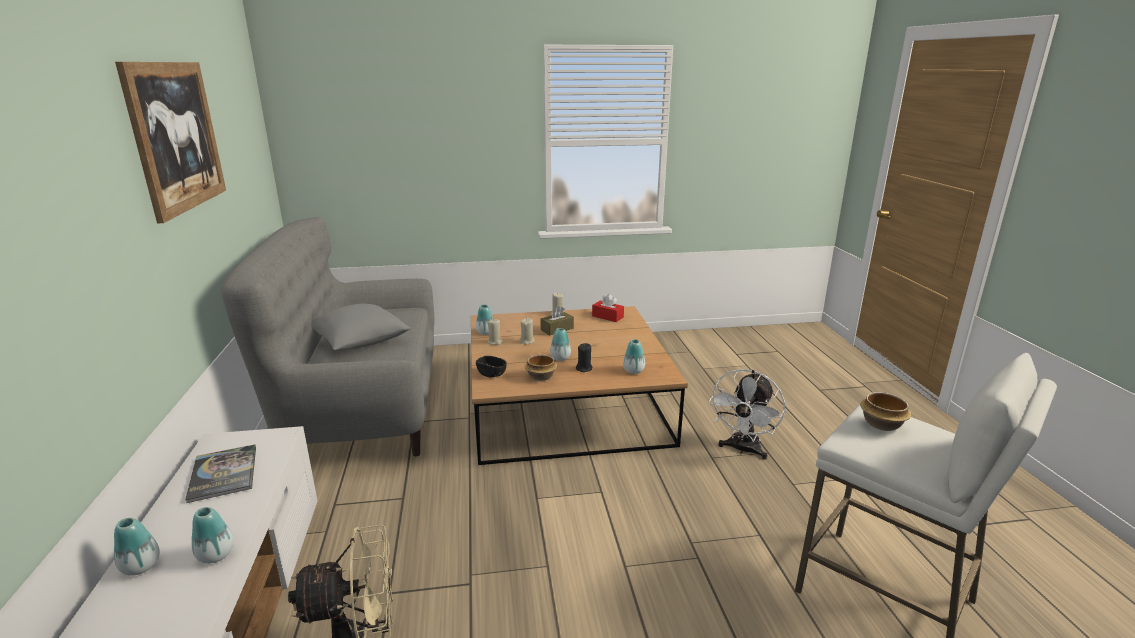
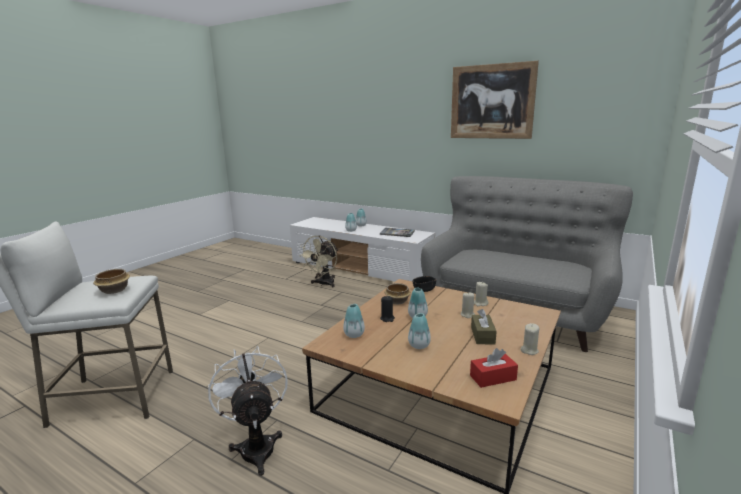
camera: 130 degrees right, 5 degrees down
grey pillow [311,304,411,350] -> none
vase [476,304,493,335] -> vase moved to [408,313,431,349]

